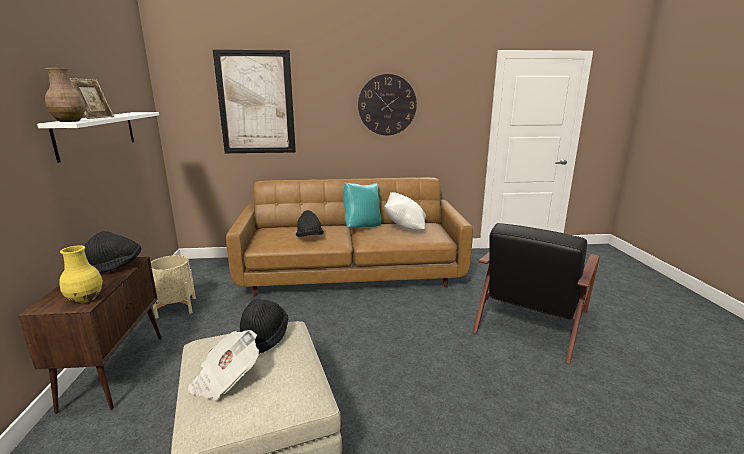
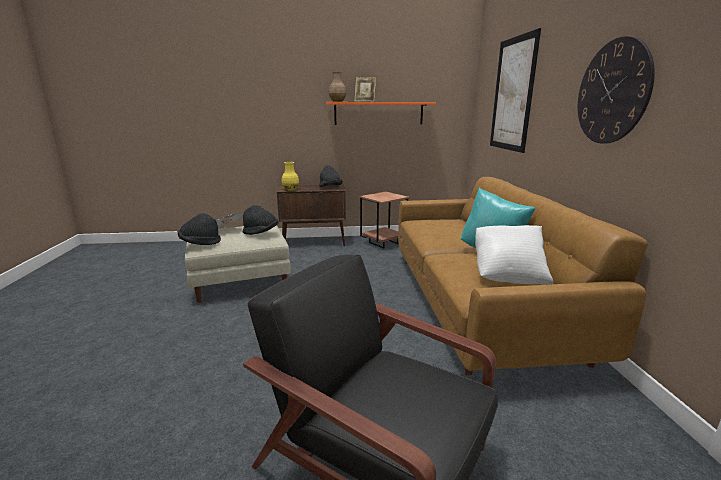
camera: 90 degrees right, 0 degrees up
white shelf [37,112,159,163] -> orange shelf [326,102,436,125]
beige planter [151,255,196,319] -> brown side table [359,192,409,249]
black hat [296,210,324,237] -> black hat moved to [178,213,221,245]

